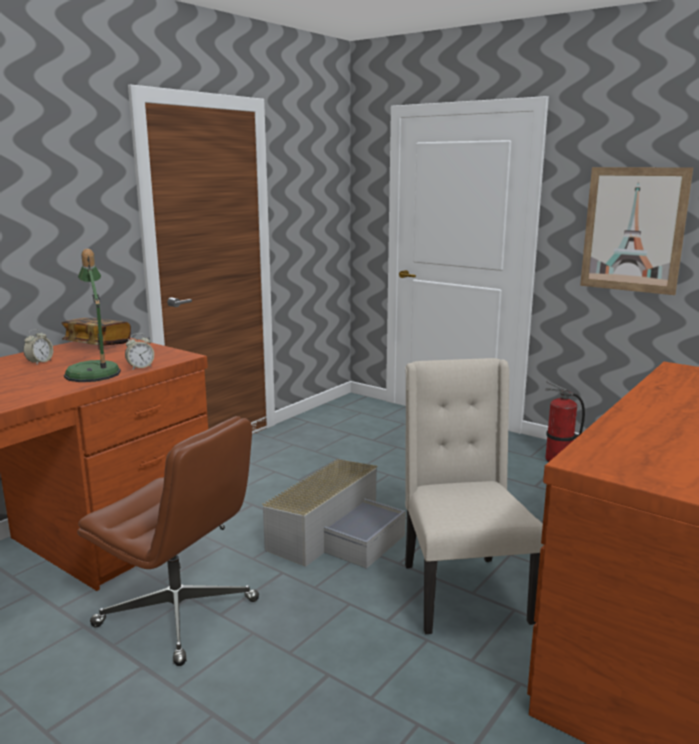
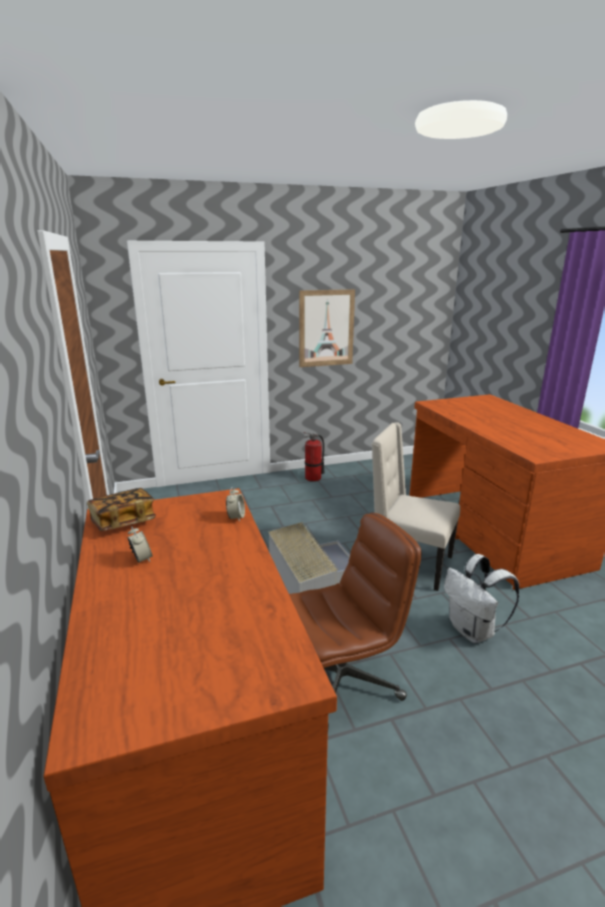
camera: 55 degrees left, 5 degrees up
table lamp [64,249,121,382] -> none
none -> white backpack [444,554,519,643]

